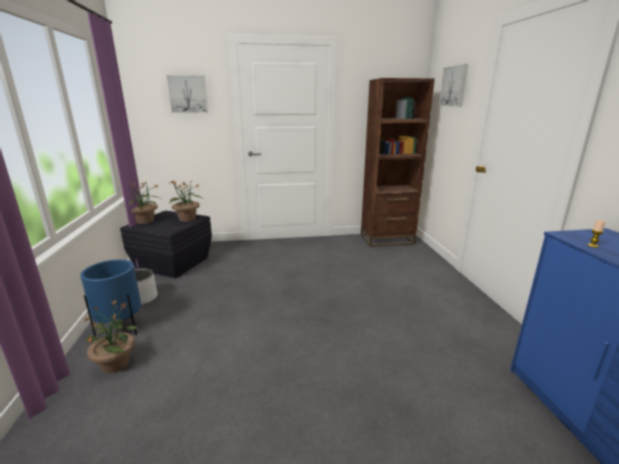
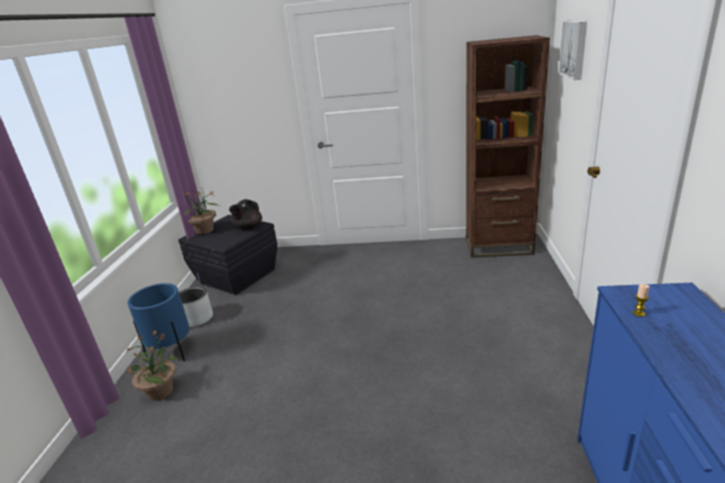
camera: 15 degrees right, 5 degrees up
picture [166,75,208,113] -> none
potted plant [169,180,202,222] -> black teapot [229,199,262,230]

